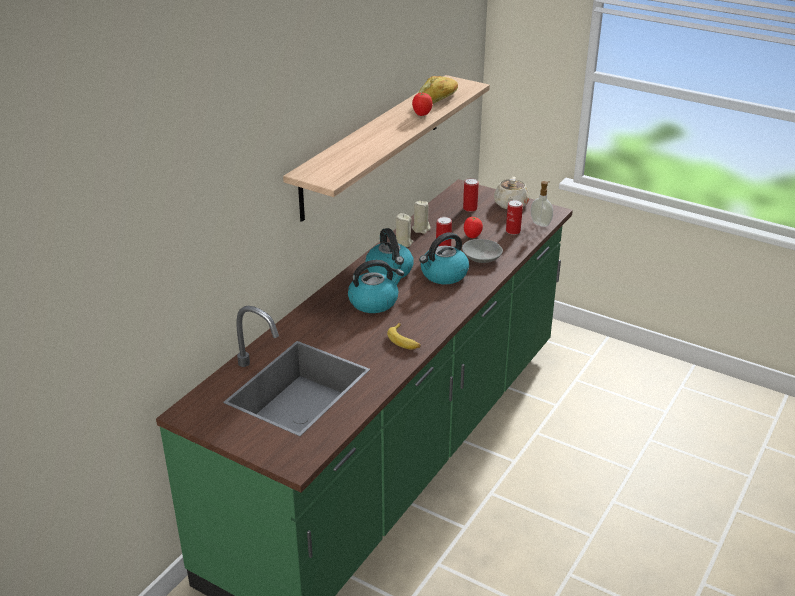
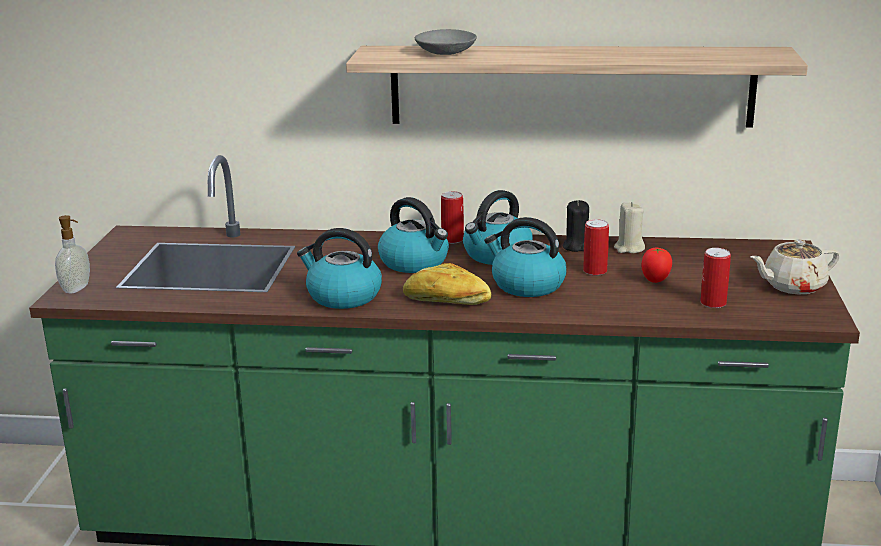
camera: 65 degrees right, 10 degrees down
banana [387,323,421,349] -> kettle [297,228,382,309]
beige candle [396,213,413,247] -> black candle [563,200,589,252]
tomato [412,93,433,116] -> none
bread [419,76,458,104] -> bread moved to [403,263,491,305]
grey bowl [462,239,503,263] -> grey bowl moved to [415,29,477,55]
can [463,178,478,212] -> can moved to [441,191,464,243]
soap dispenser [531,181,553,227] -> soap dispenser moved to [55,215,90,293]

